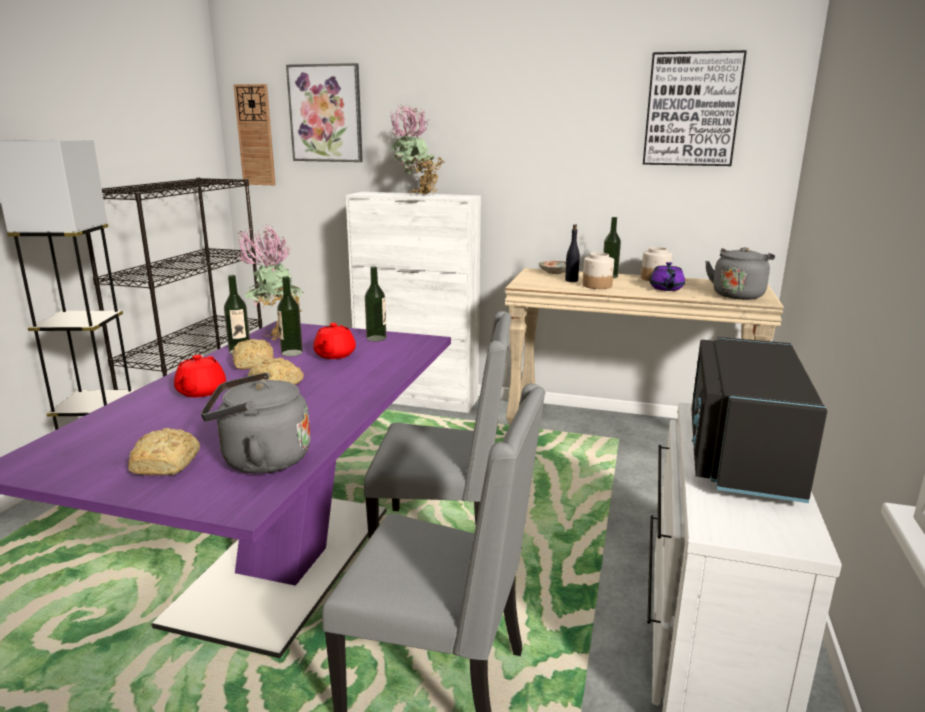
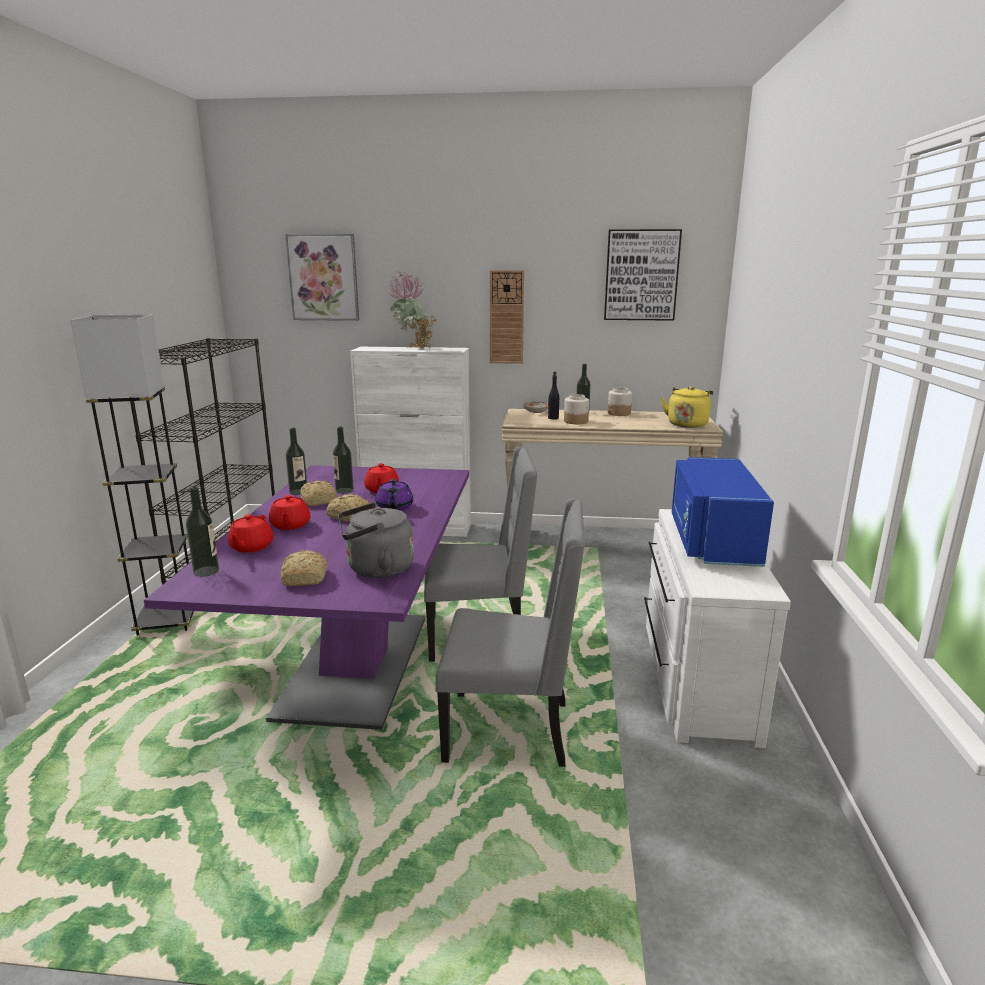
camera: 10 degrees left, 0 degrees up
wall clock [234,84,276,185] -> wall clock moved to [490,270,524,364]
potted plant [237,224,304,340] -> none
bottle [365,266,386,341] -> bottle moved to [186,487,219,577]
purple teapot [649,262,685,291] -> purple teapot moved to [375,479,413,511]
black microwave [692,337,827,503] -> blue microwave [672,457,774,567]
grey kettle [705,247,775,300] -> yellow kettle [661,386,713,428]
none -> red teapot [228,514,274,553]

